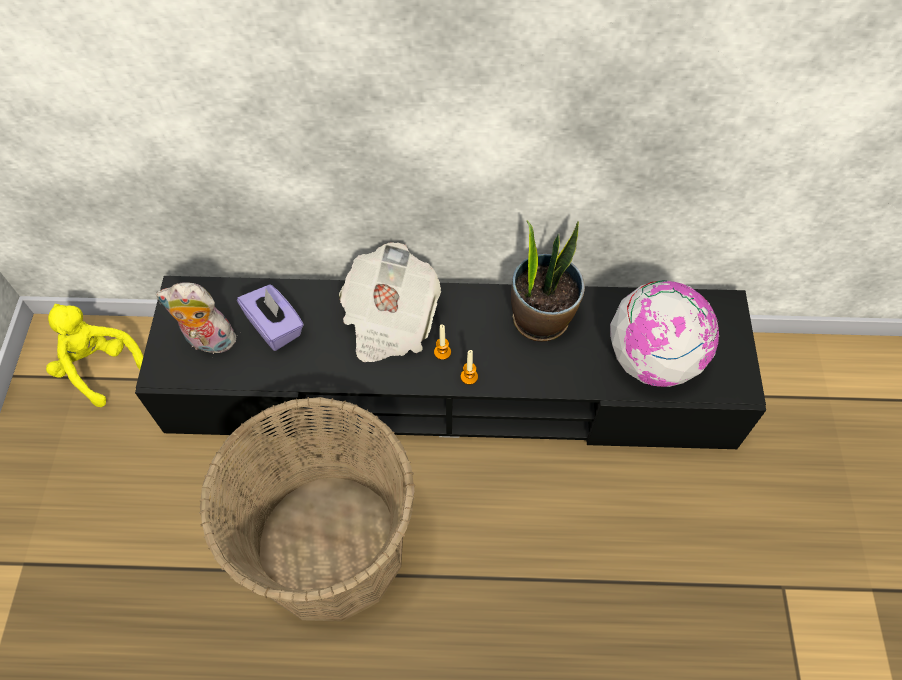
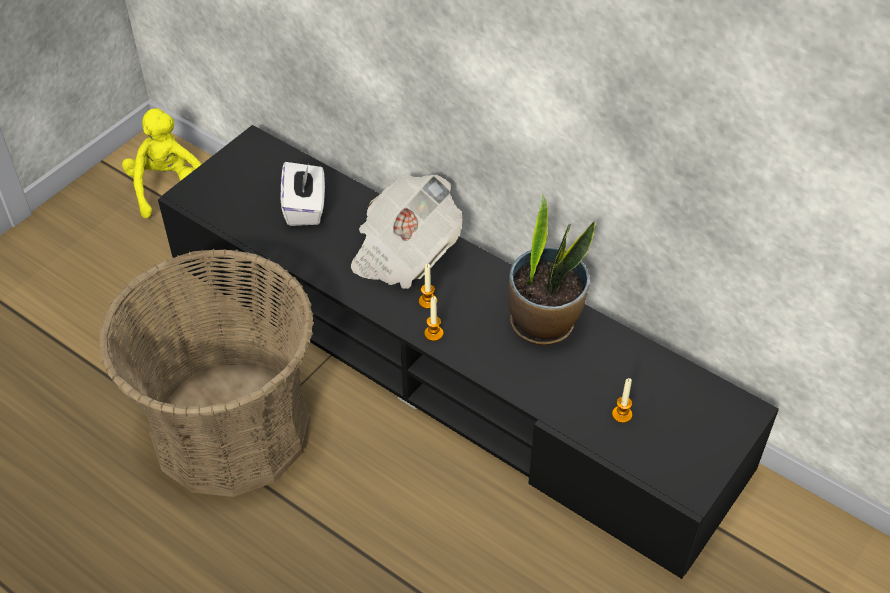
camera: 35 degrees right, 10 degrees down
plush toy [155,282,236,354] -> none
purple tissue box [237,284,304,351] -> white tissue box [281,162,325,226]
globe [610,280,719,387] -> candle [612,378,632,423]

